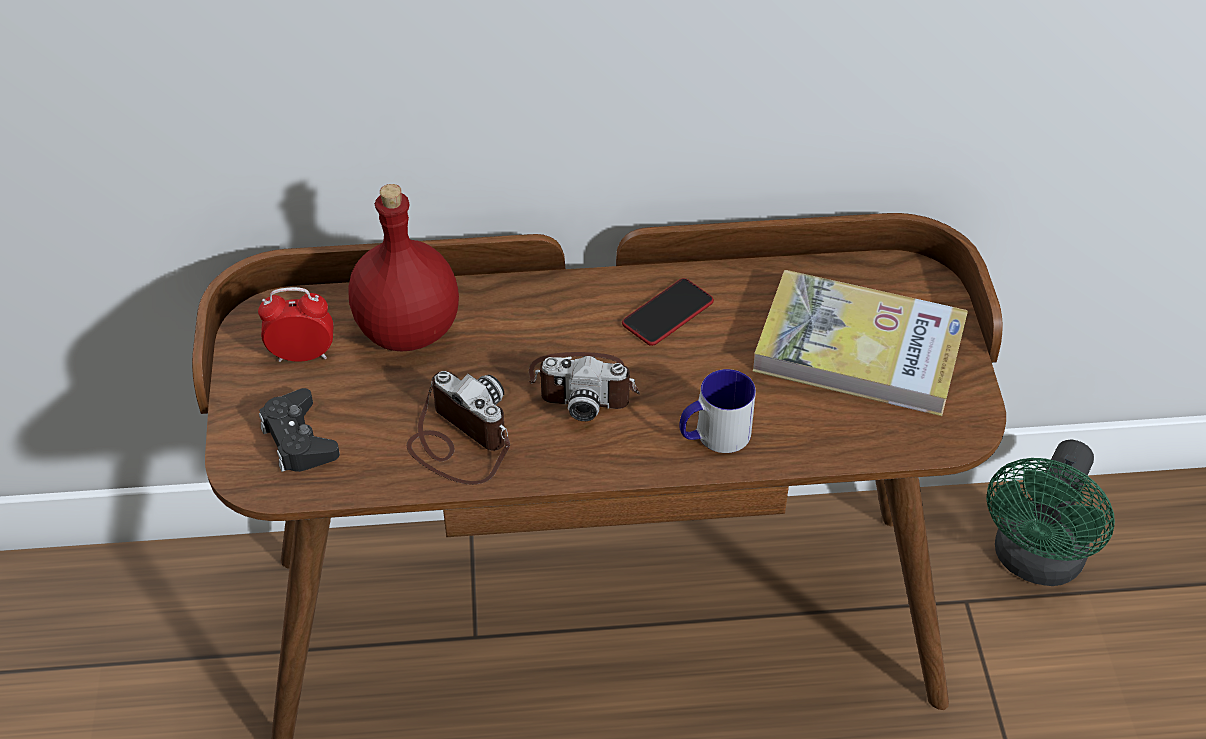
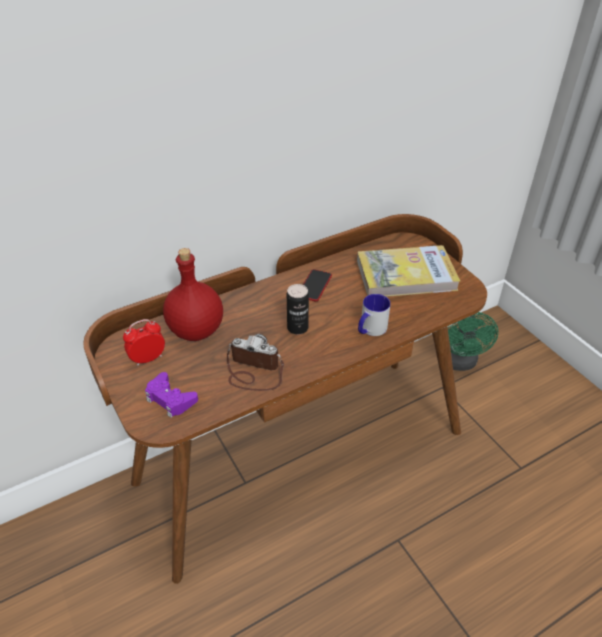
camera: 25 degrees left, 5 degrees down
black game controller [259,388,340,472] -> purple game controller [145,372,198,418]
camera [529,352,640,421] -> can [287,284,309,334]

